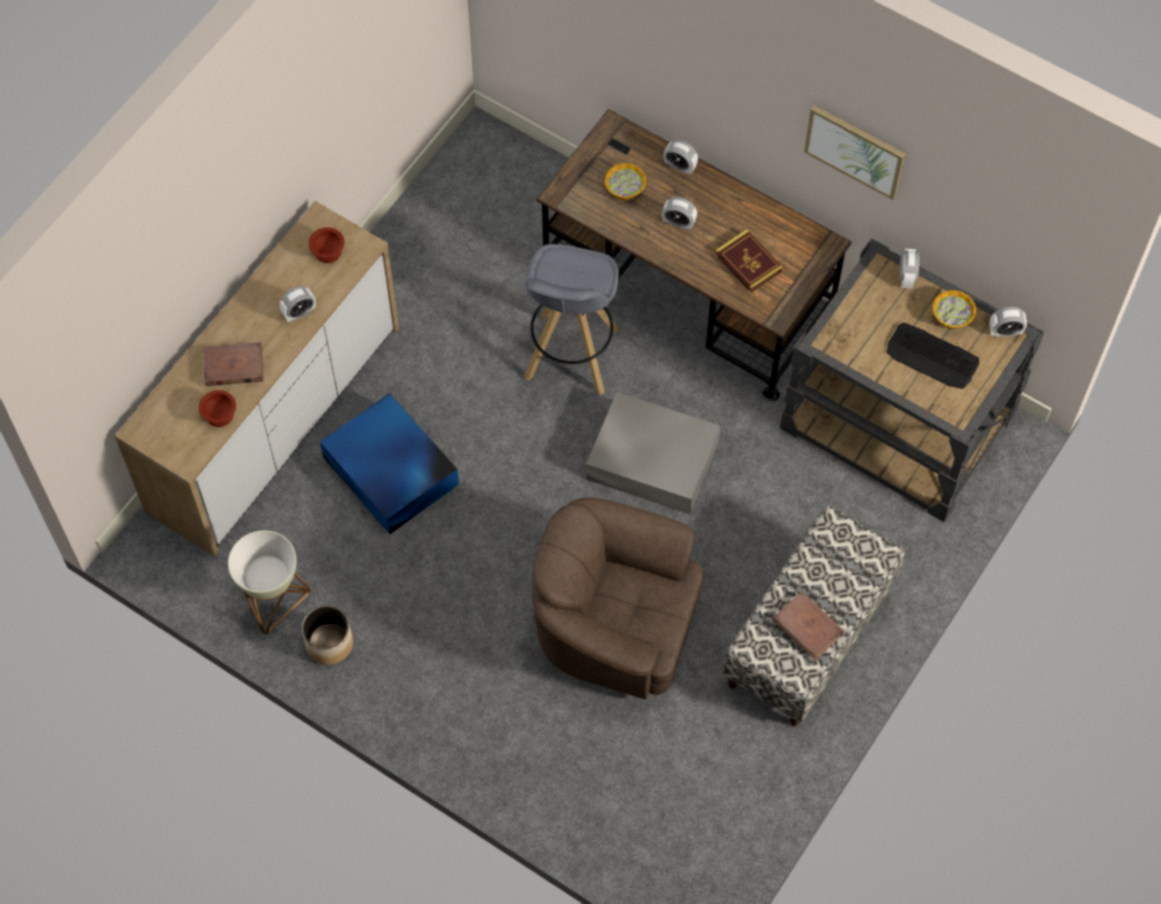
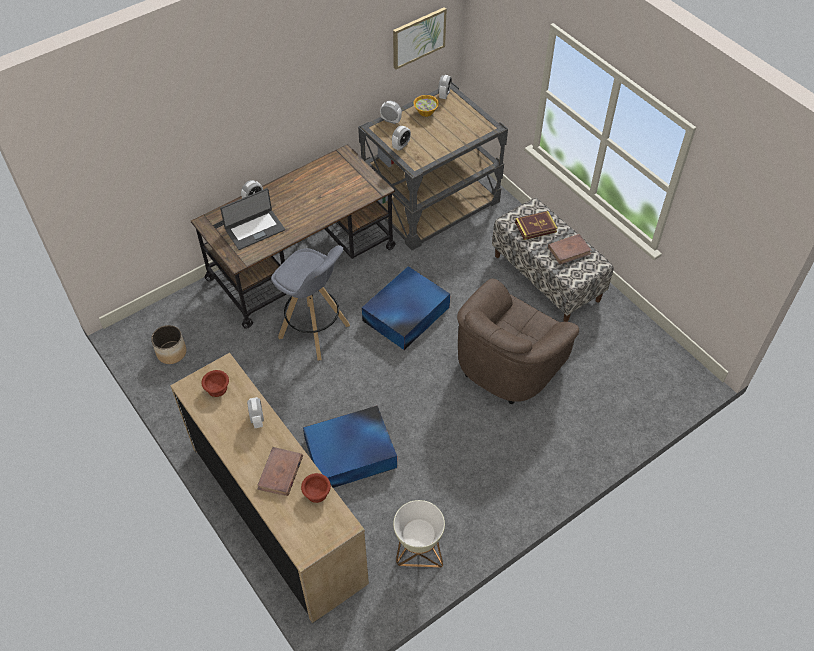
camera: 70 degrees left, 10 degrees down
planter [302,606,353,665] -> planter moved to [151,325,186,364]
grey storage box [586,392,721,514] -> blue storage box [362,266,450,350]
bowl [605,163,646,200] -> laptop [220,188,285,250]
alarm clock [662,197,697,230] -> alarm clock moved to [392,126,411,151]
book [715,229,782,293] -> book moved to [515,211,558,240]
picture [804,105,906,200] -> picture moved to [393,7,447,70]
keyboard [887,322,979,389] -> none

